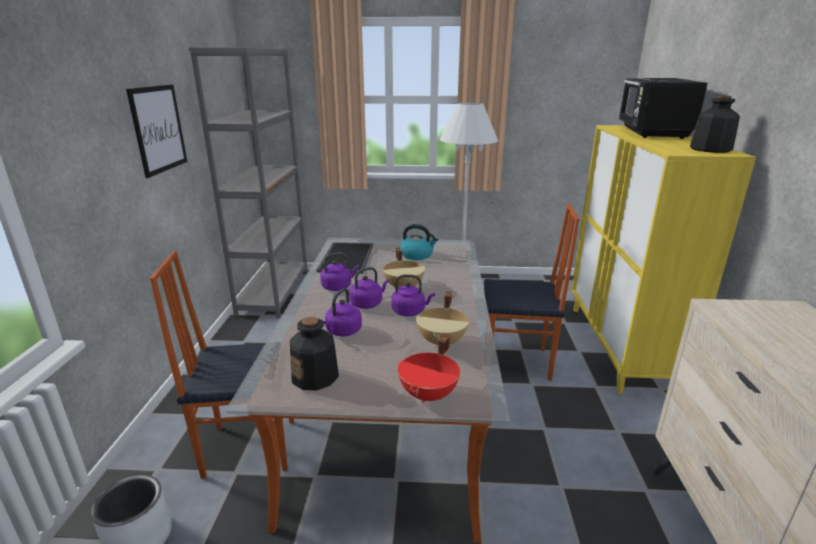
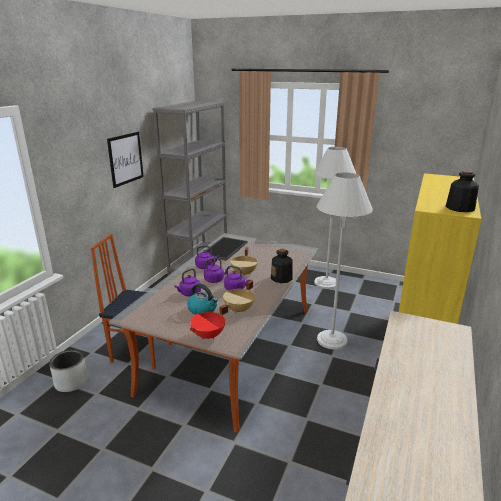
camera: 20 degrees right, 0 degrees up
bottle [290,316,339,391] -> bottle moved to [270,249,293,283]
kettle [399,224,439,260] -> kettle moved to [187,284,218,315]
chair [484,204,580,381] -> white floor lamp [317,173,373,349]
black microwave [619,78,708,139] -> none

